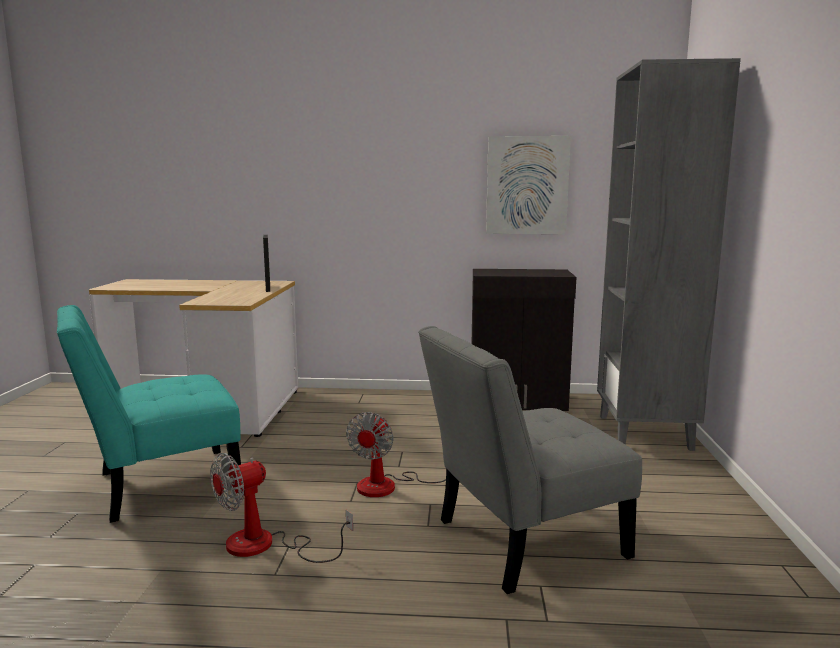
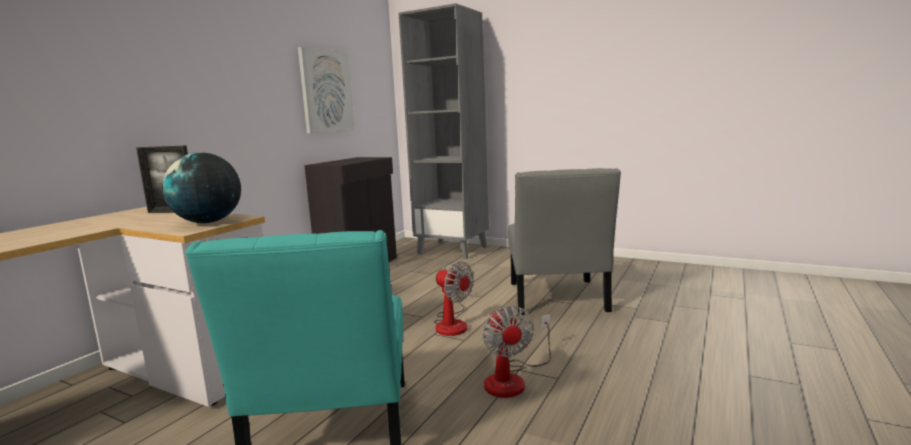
camera: 65 degrees left, 0 degrees up
none -> globe [162,152,241,223]

